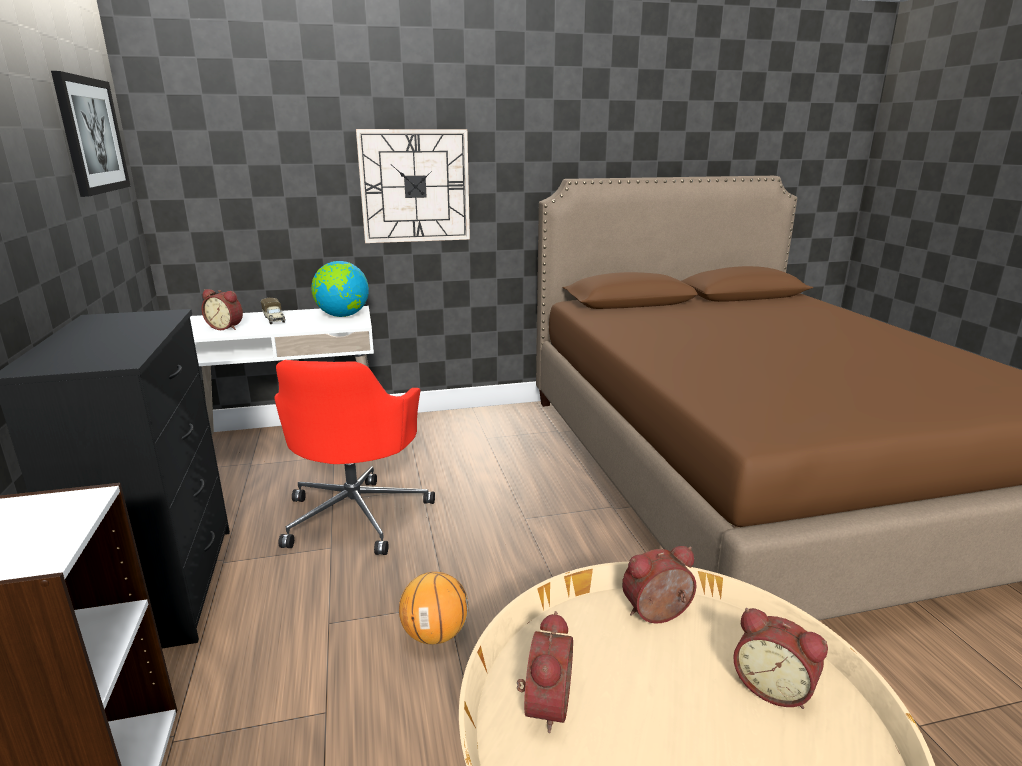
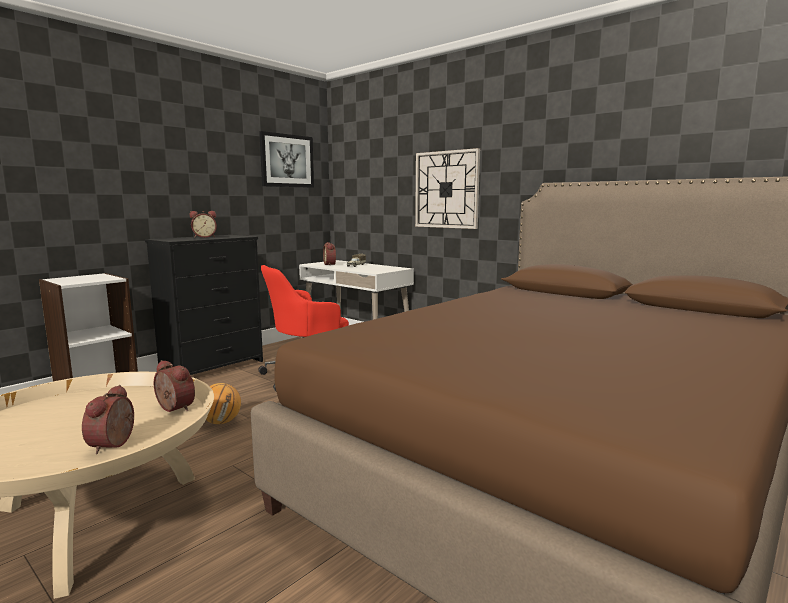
camera: 55 degrees right, 10 degrees down
globe [311,261,369,317] -> none
alarm clock [517,611,573,733] -> alarm clock moved to [190,211,217,238]

